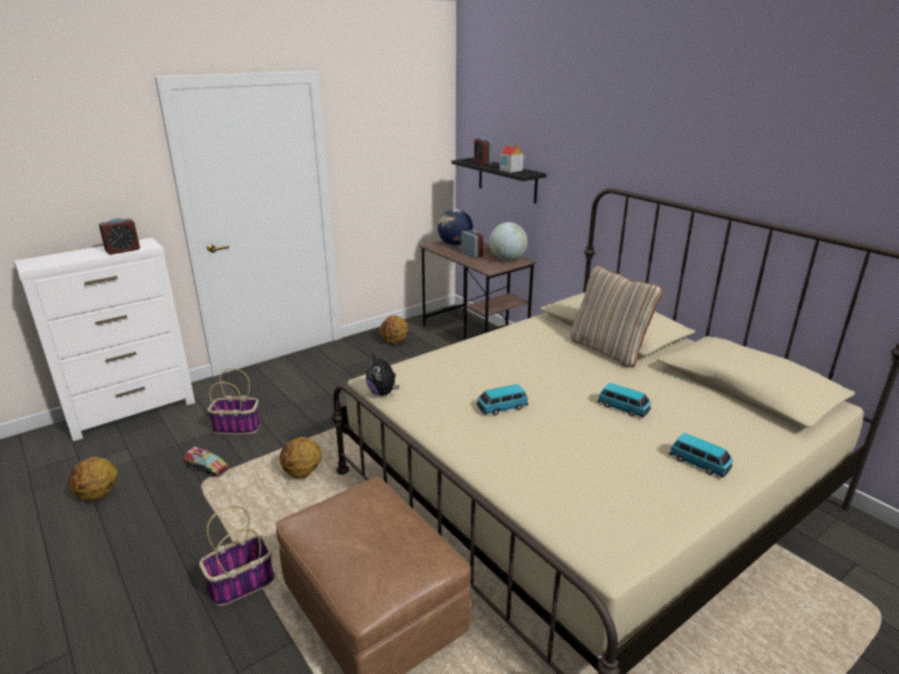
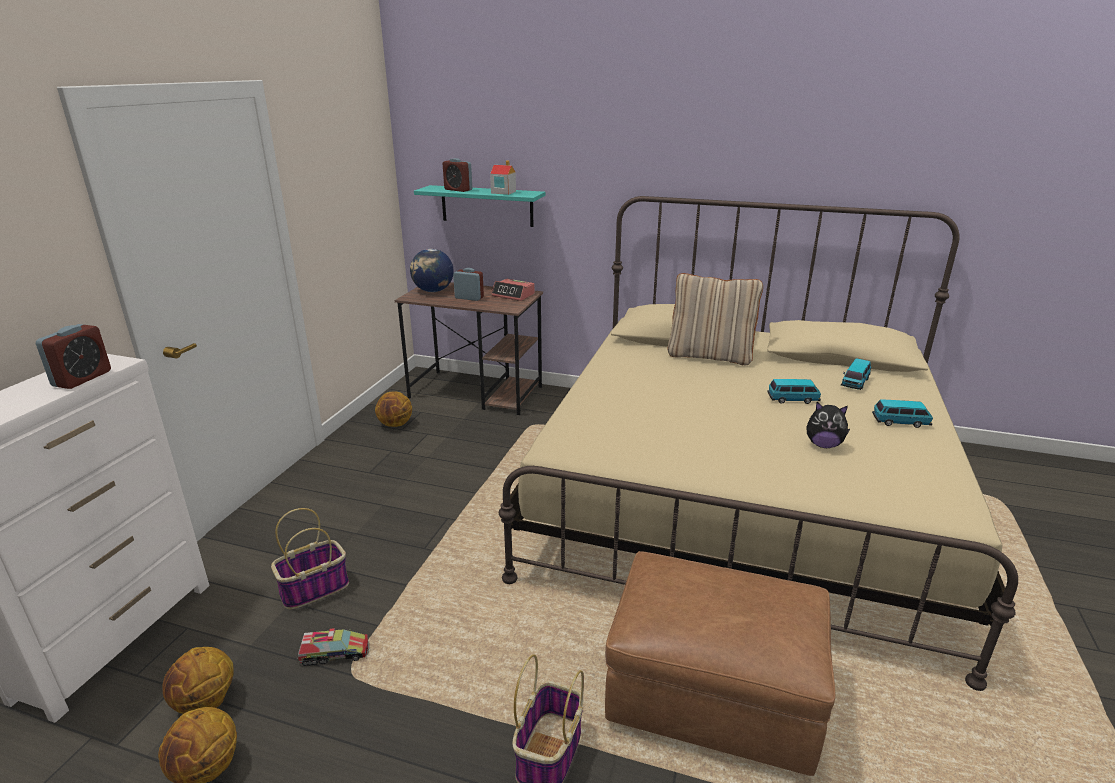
camera: 35 degrees left, 0 degrees up
basketball [280,437,322,478] -> basketball moved to [163,647,234,714]
plush toy [366,353,399,396] -> plush toy moved to [806,402,850,448]
black shelf [452,158,547,203] -> turquoise shelf [414,185,545,227]
toy car [477,384,528,415] -> toy car moved to [841,358,871,390]
globe [489,222,528,261] -> alarm clock [491,279,535,301]

